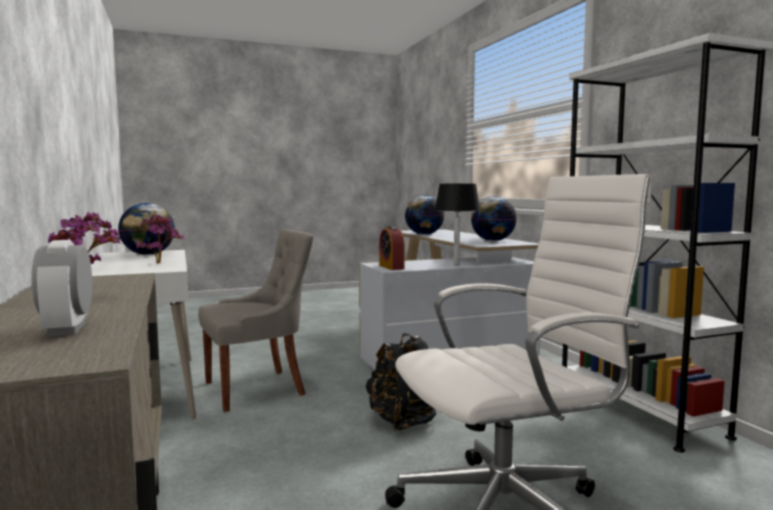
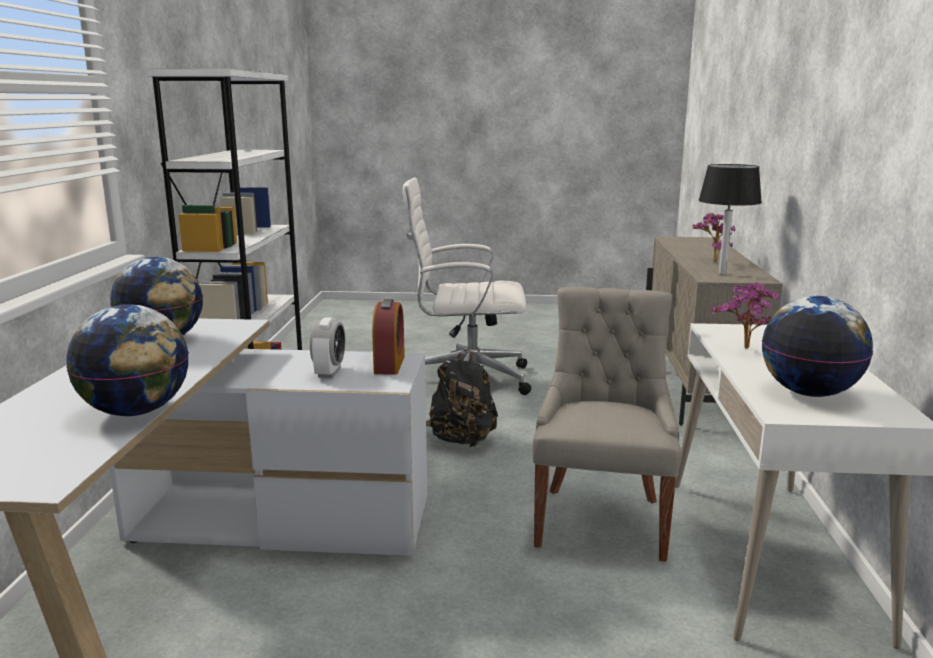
camera: 155 degrees left, 10 degrees up
alarm clock [31,240,92,337] -> alarm clock moved to [310,317,345,378]
grey chair [198,229,313,412] -> grey chair turned 105 degrees clockwise [533,287,681,561]
black table lamp [435,184,480,266] -> black table lamp moved to [699,164,762,275]

